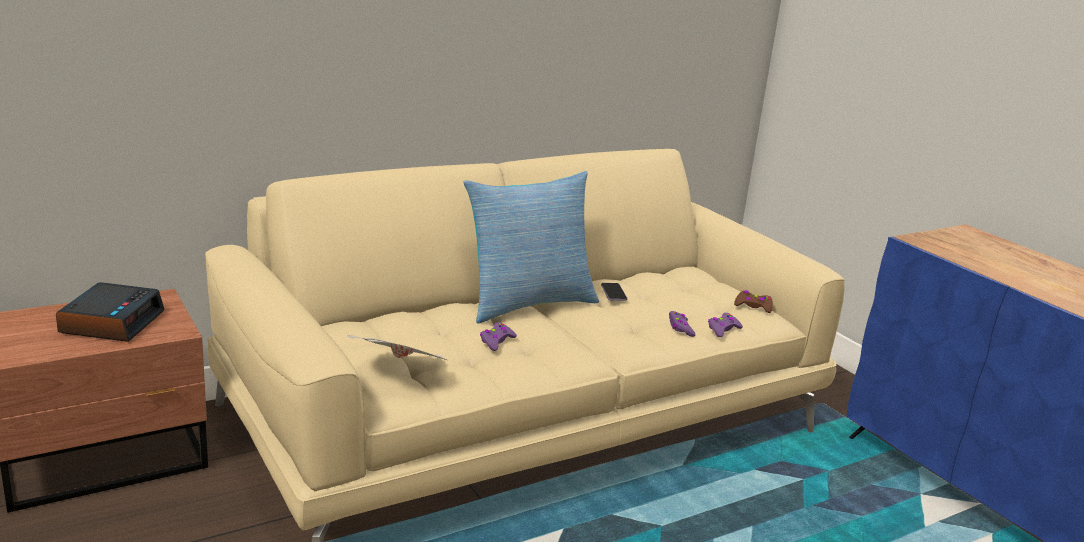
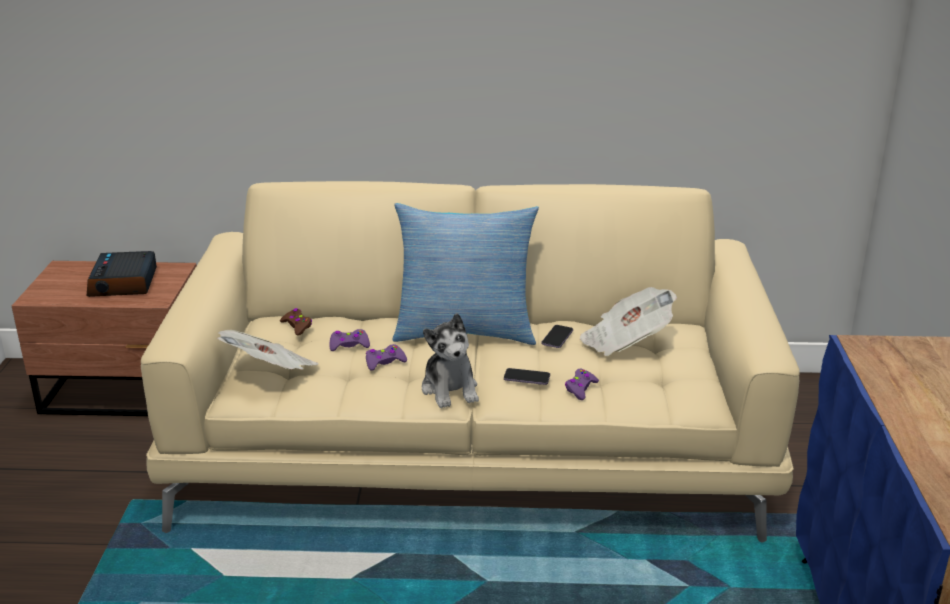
camera: 35 degrees right, 5 degrees up
alarm clock [56,282,165,342] -> alarm clock turned 135 degrees clockwise [87,251,157,297]
purple game controller [708,313,743,337] -> purple game controller moved to [330,329,370,351]
brown game controller [734,290,773,313] -> brown game controller moved to [280,308,312,336]
none -> plush toy [422,313,479,408]
none -> phone [504,368,550,385]
none -> newspaper [580,287,677,356]

